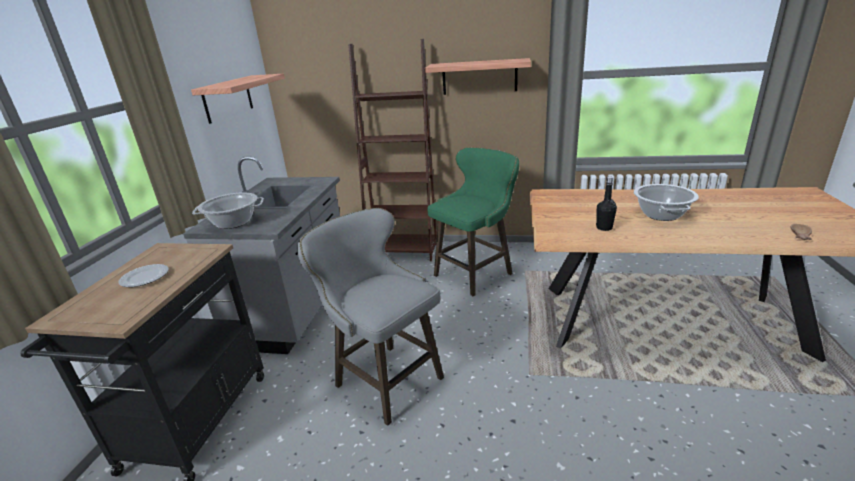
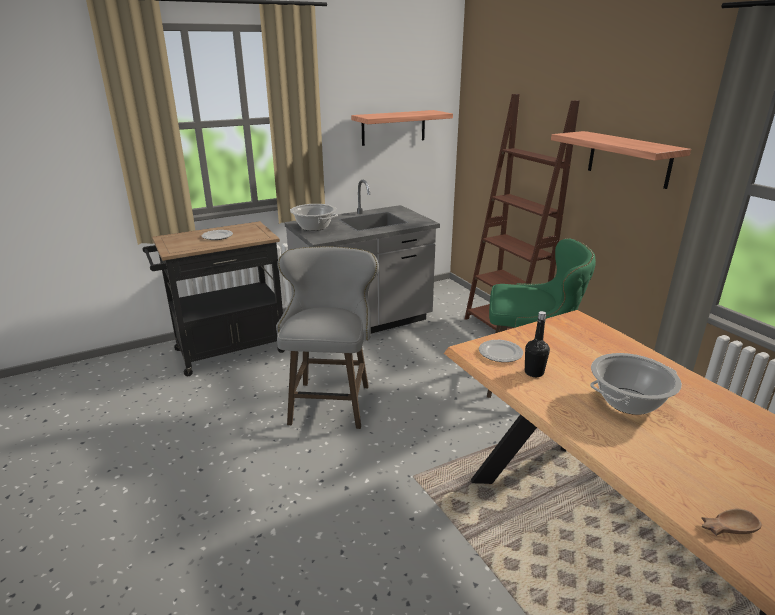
camera: 50 degrees right, 0 degrees up
none -> plate [479,340,523,362]

